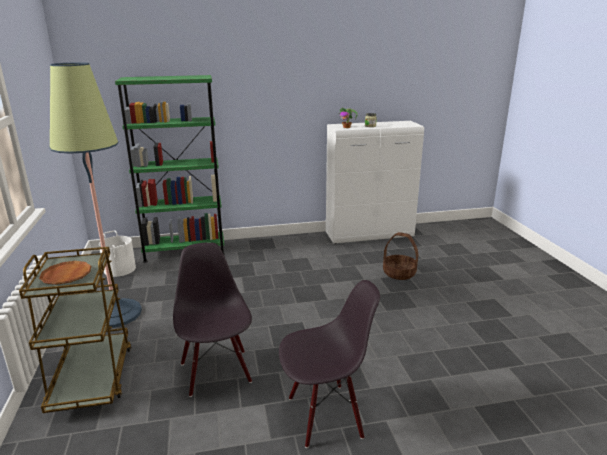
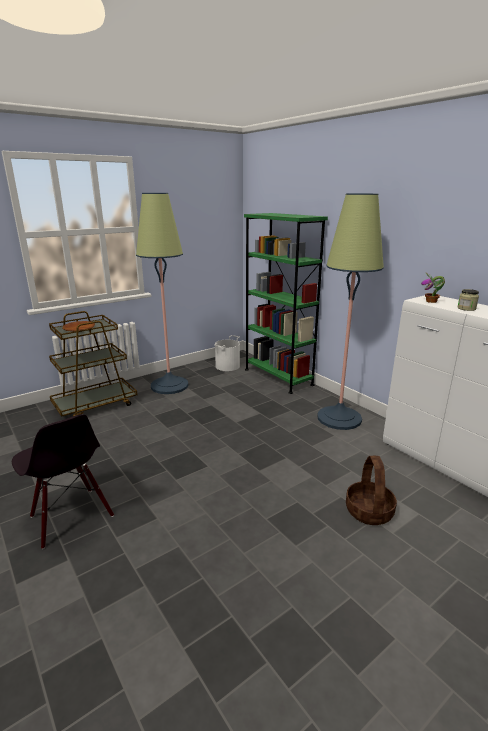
camera: 65 degrees right, 0 degrees up
black chair [173,242,252,397] -> none
none -> floor lamp [317,193,384,430]

